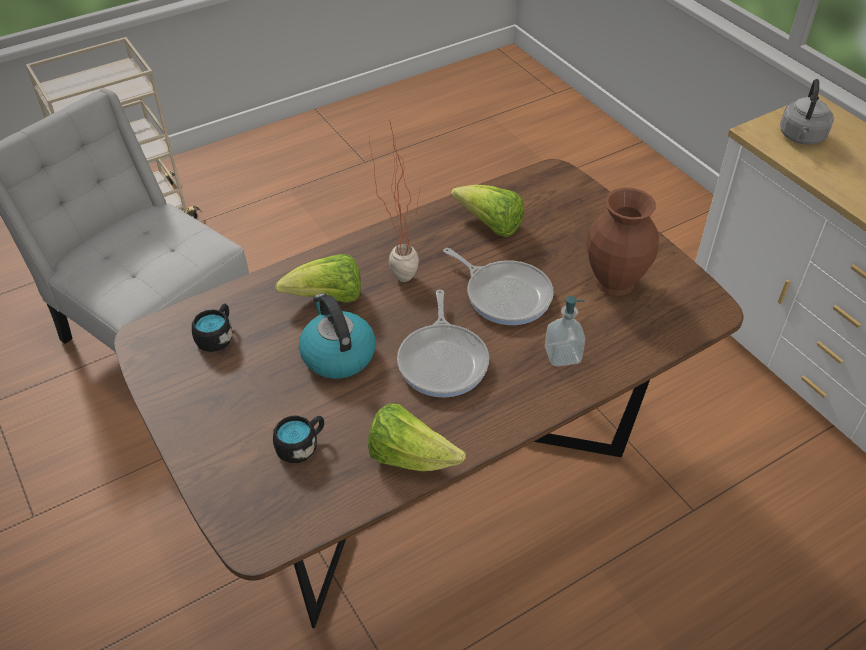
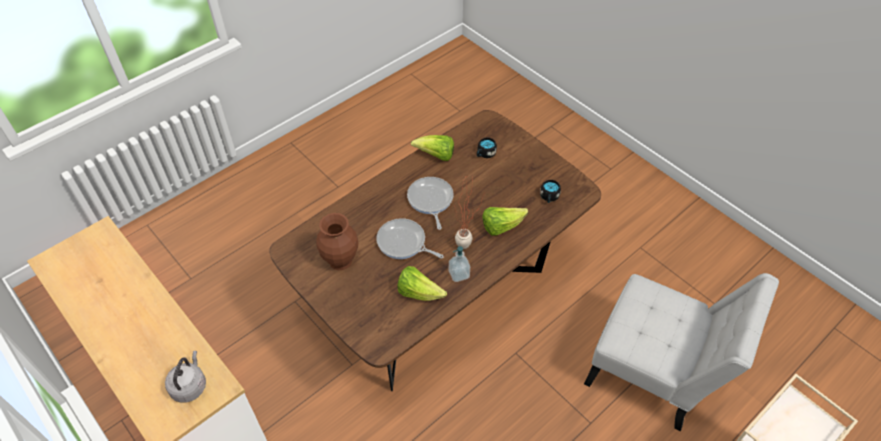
camera: 170 degrees right, 5 degrees up
kettle [299,293,376,379] -> none
soap dispenser [545,296,585,367] -> soap dispenser moved to [449,246,470,282]

